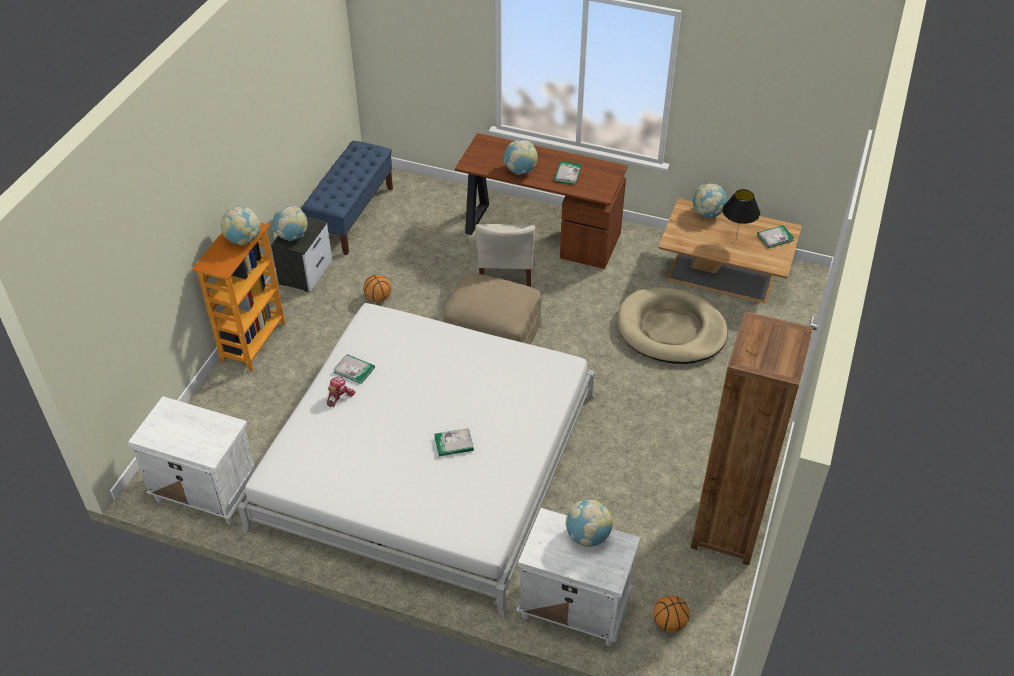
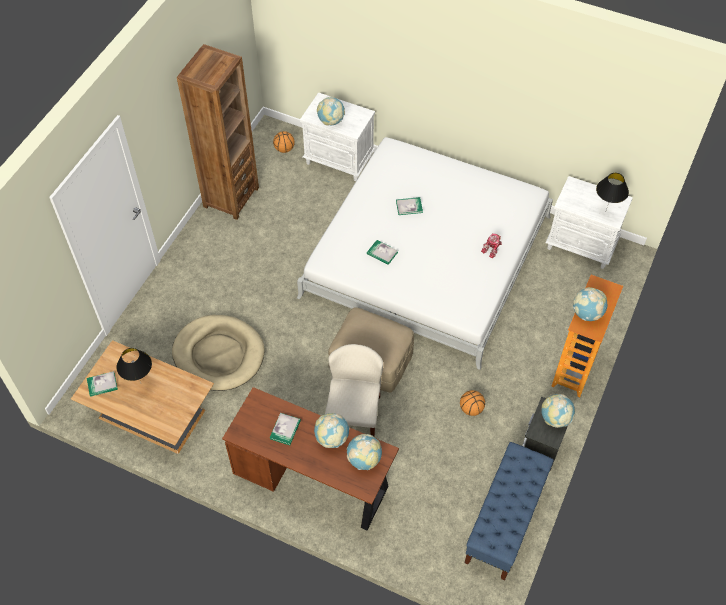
camera: 175 degrees left, 10 degrees up
book [333,354,375,384] -> book moved to [367,240,398,265]
globe [693,184,727,218] -> globe moved to [347,434,382,470]
none -> black table lamp [596,173,629,210]

